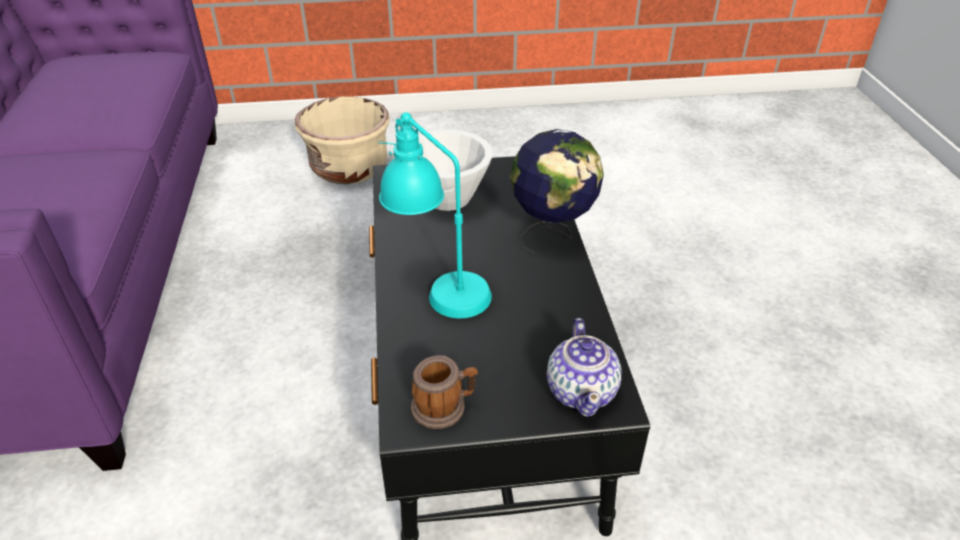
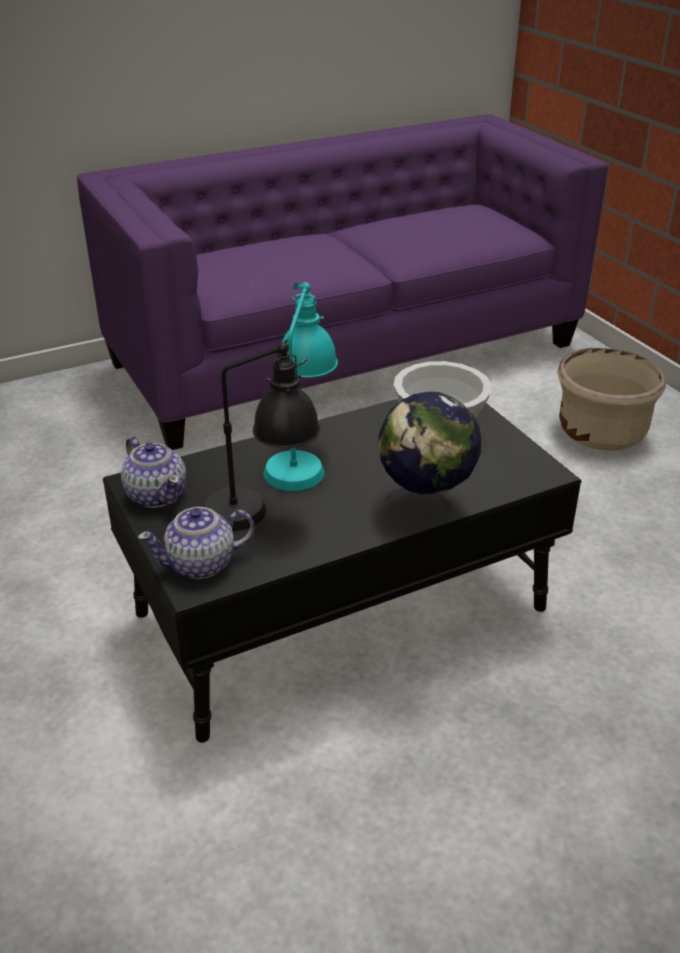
camera: 70 degrees right, 5 degrees down
mug [411,355,478,429] -> teapot [121,436,186,508]
none -> black table lamp [203,340,320,531]

